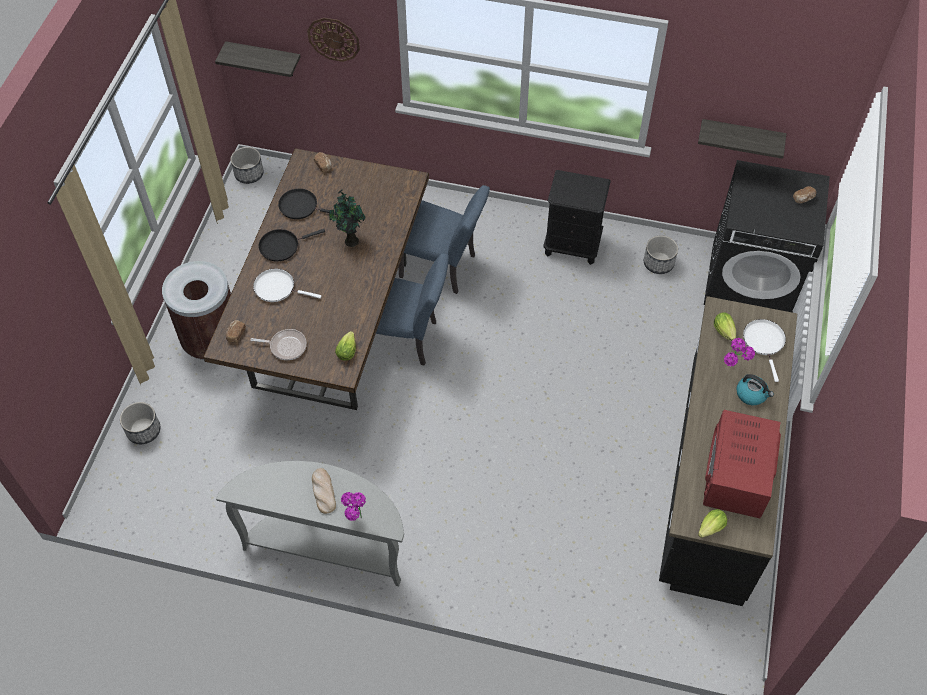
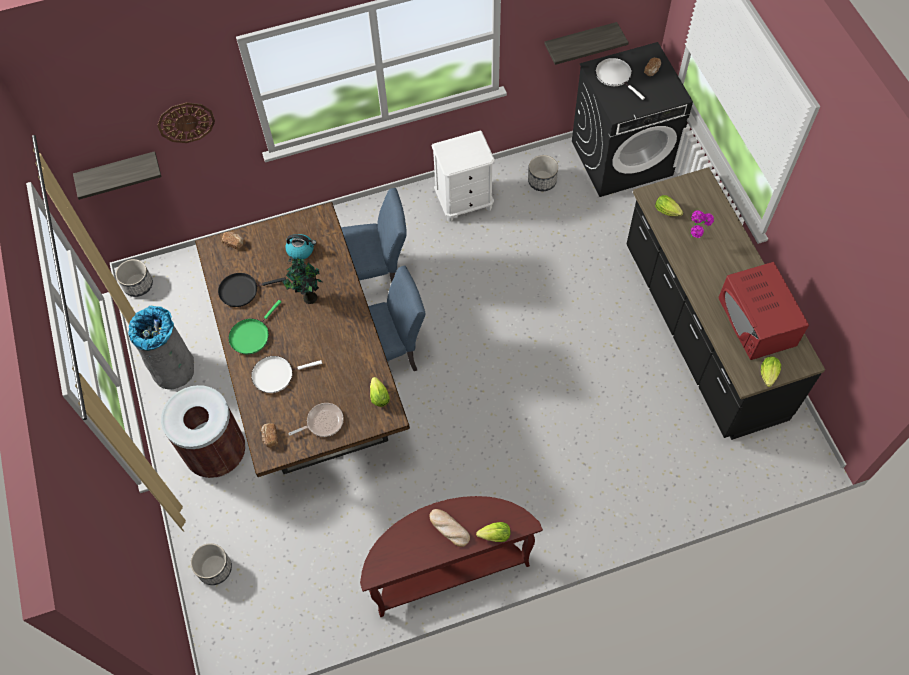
camera: 30 degrees left, 5 degrees up
grey console table [216,461,404,586] -> brown console table [360,496,543,617]
black frying pan [258,229,325,261] -> green frying pan [228,300,281,355]
potted plant [341,492,366,521] -> lettuce [476,522,511,542]
black nightstand [543,170,611,265] -> white nightstand [431,130,495,222]
kettle [736,374,774,405] -> kettle moved to [285,234,316,259]
white frying pan [743,319,786,382] -> white frying pan moved to [596,58,645,100]
none -> grey trash can [128,306,194,389]

